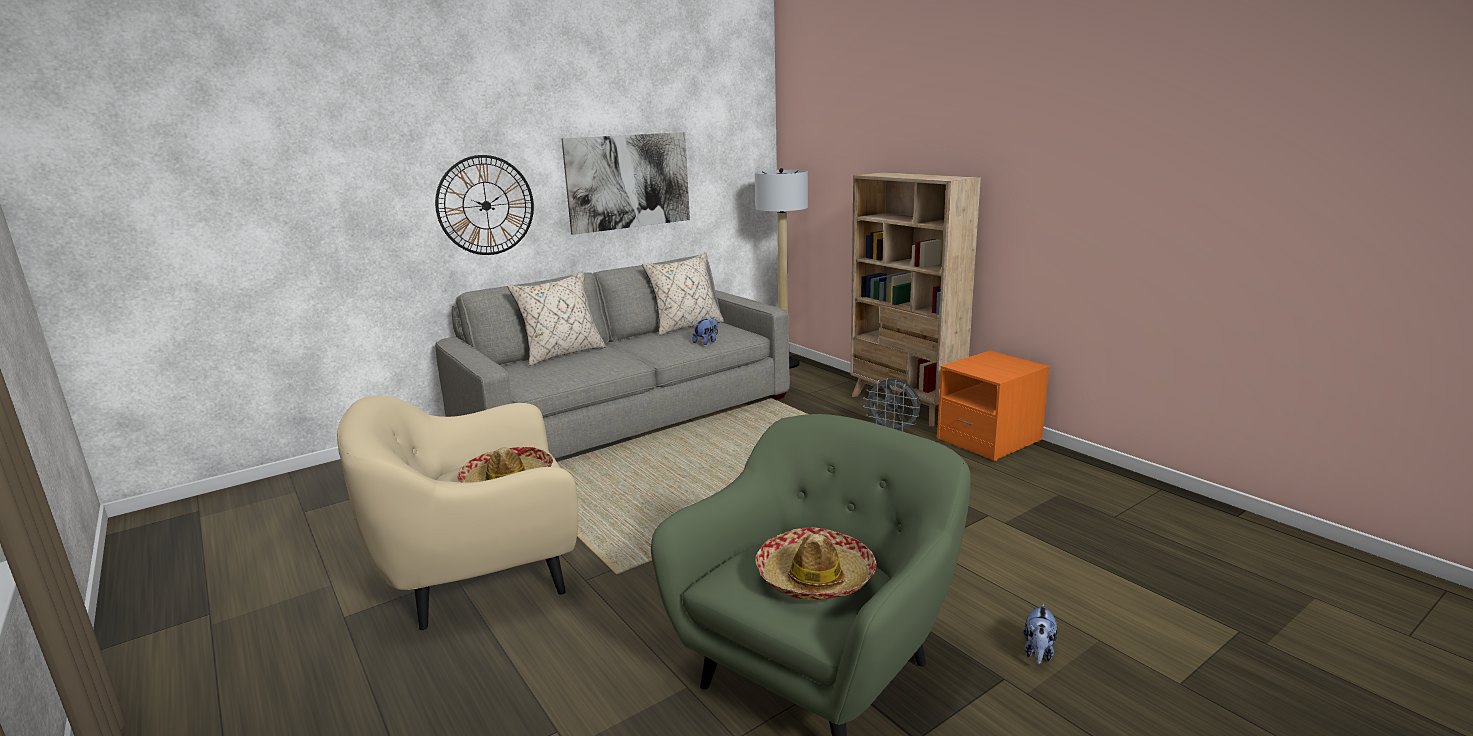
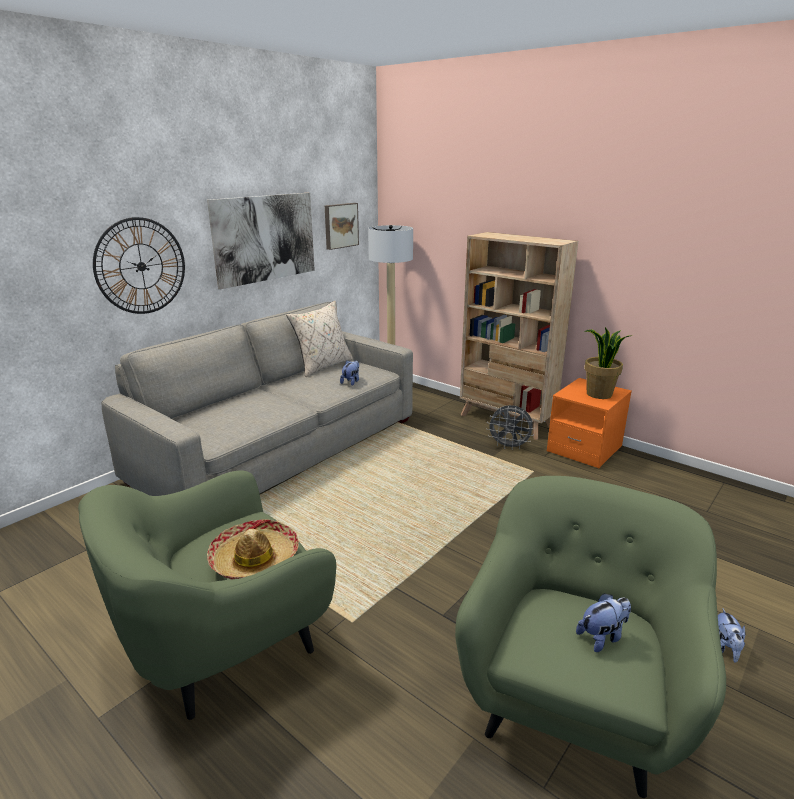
camera: 15 degrees left, 5 degrees up
beige armchair [337,395,579,630] -> green armchair [78,470,336,720]
beige pillow [508,271,606,366] -> none
hat [755,527,877,600] -> plush toy [576,593,631,652]
none -> picture [325,203,359,250]
none -> potted plant [584,327,630,399]

